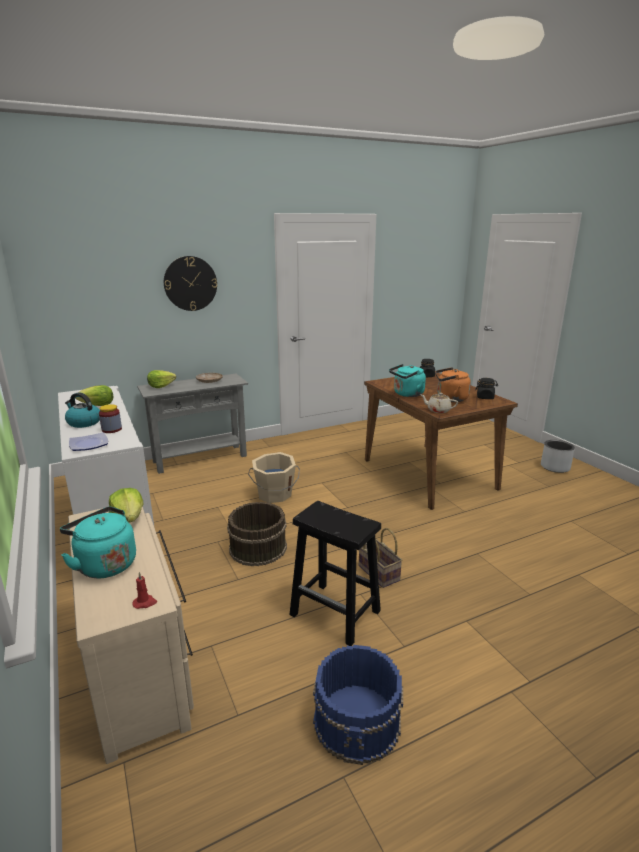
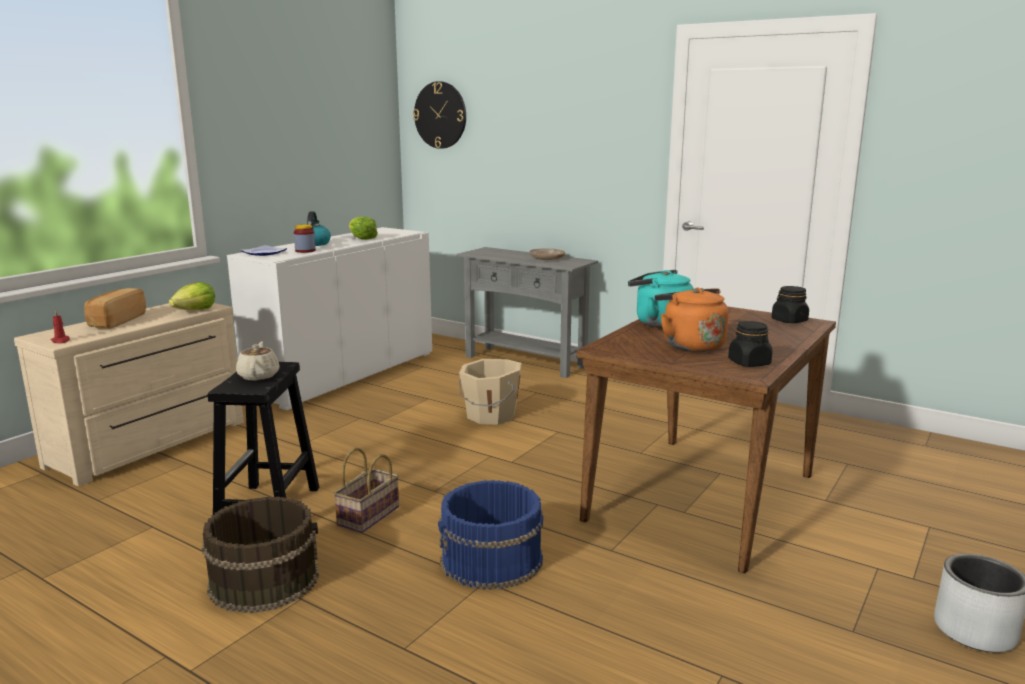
camera: 60 degrees right, 5 degrees down
turquoise kettle [60,506,136,578] -> bread [84,288,146,329]
lettuce [147,370,176,388] -> none
wall clock [164,256,217,311] -> wall clock moved to [413,81,466,149]
brown bucket [227,502,287,566] -> brown bucket moved to [202,496,319,613]
blue bucket [313,645,403,765] -> blue bucket moved to [438,480,543,590]
beige teapot [420,393,458,413] -> beige teapot moved to [236,341,280,380]

